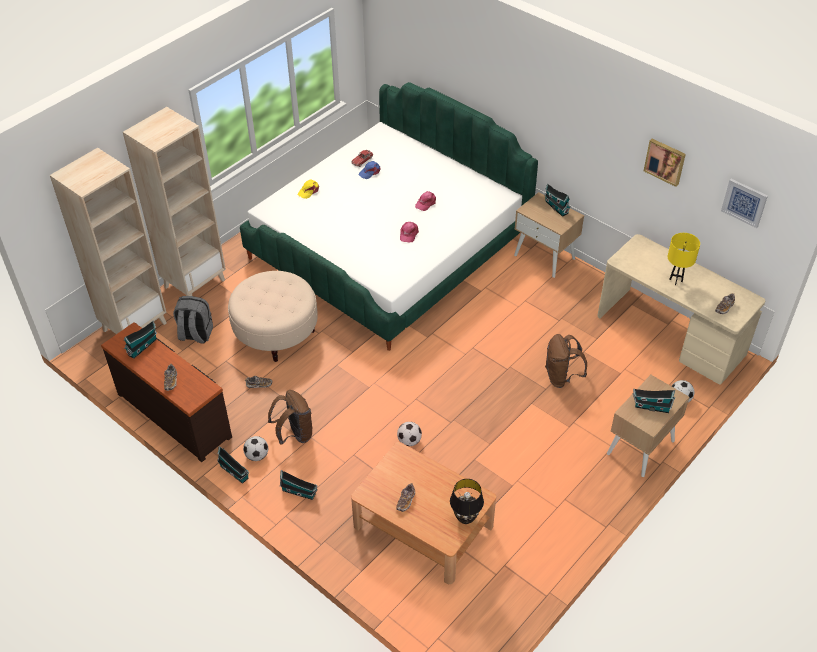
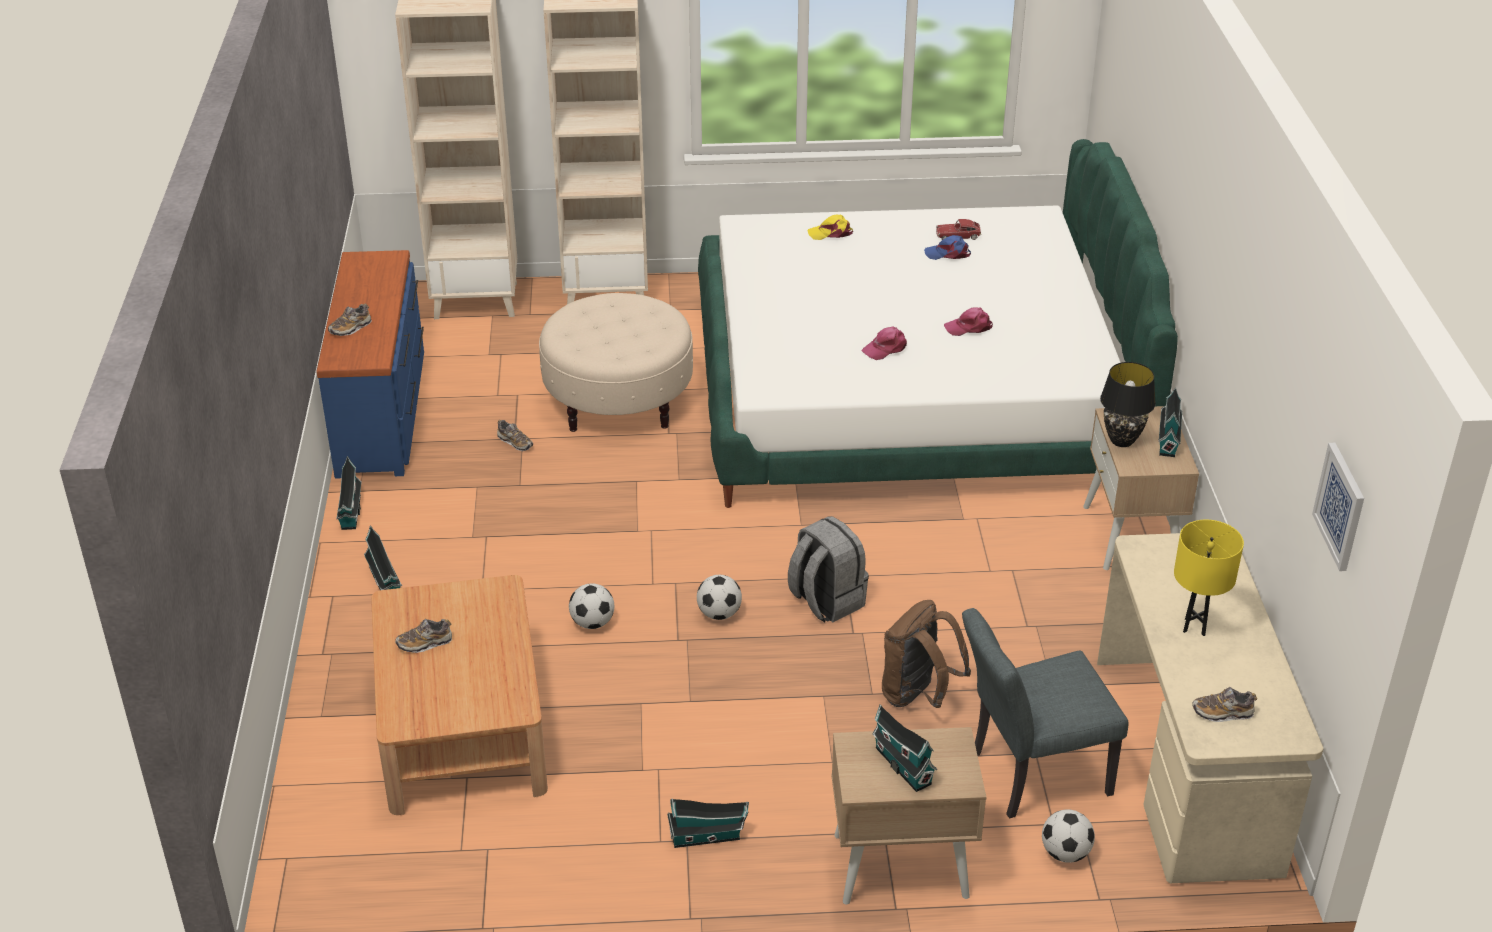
camera: 45 degrees right, 10 degrees down
brown dresser [101,322,232,462] -> blue dresser [316,250,424,479]
toy house [124,320,157,359] -> toy house moved to [667,798,749,848]
grey backpack [173,296,213,344] -> grey backpack moved to [788,516,869,623]
football [243,436,268,461] -> football moved to [697,575,742,620]
brown backpack [268,390,313,445] -> none
black table lamp [450,479,484,524] -> black table lamp moved to [1100,362,1156,447]
picture [644,139,686,187] -> none
none -> grey chair [962,608,1129,818]

